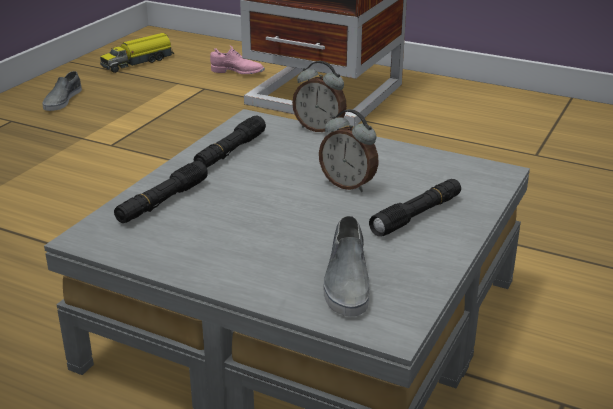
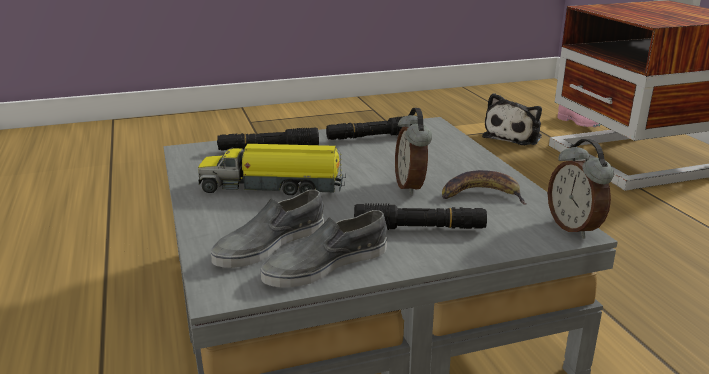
camera: 45 degrees right, 5 degrees down
grey shoe [42,71,82,111] -> grey shoe moved to [261,210,387,288]
toy truck [100,33,174,73] -> toy truck moved to [198,144,344,195]
alarm clock [292,61,347,132] -> alarm clock moved to [548,139,614,239]
none -> banana [442,170,526,205]
none -> plush toy [482,93,542,145]

